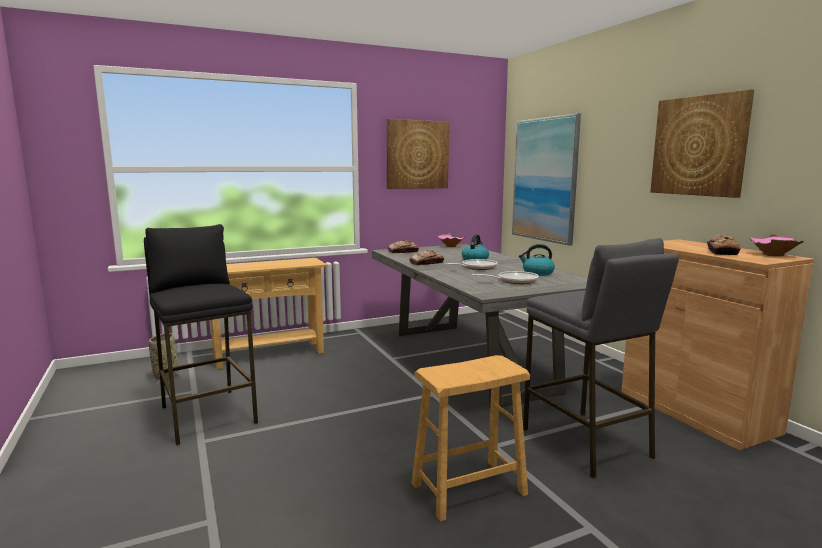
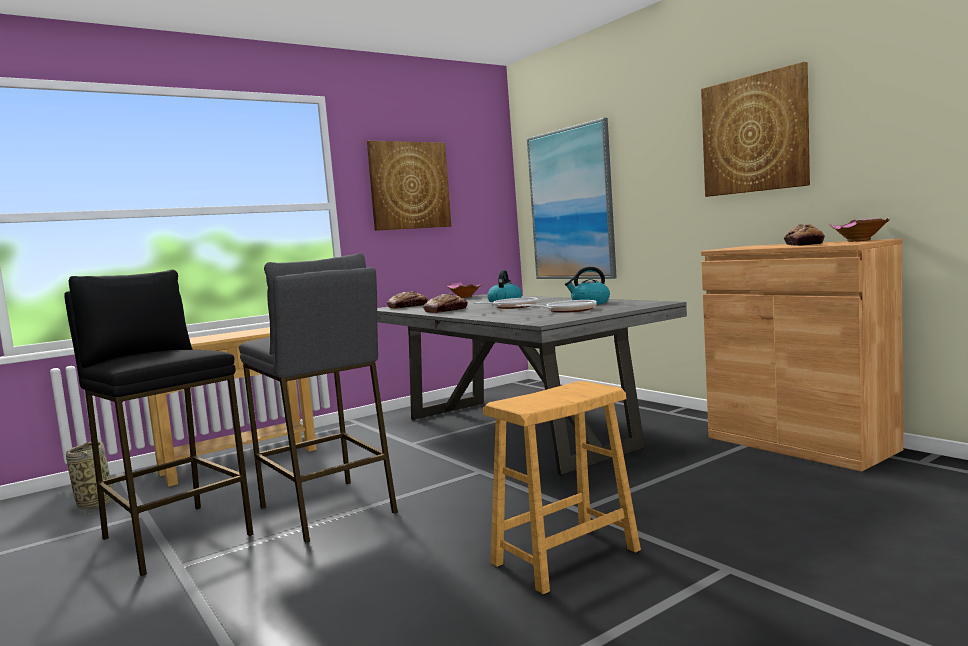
camera: 10 degrees left, 5 degrees down
grey stool [523,238,679,479] -> grey stool moved to [239,253,398,543]

